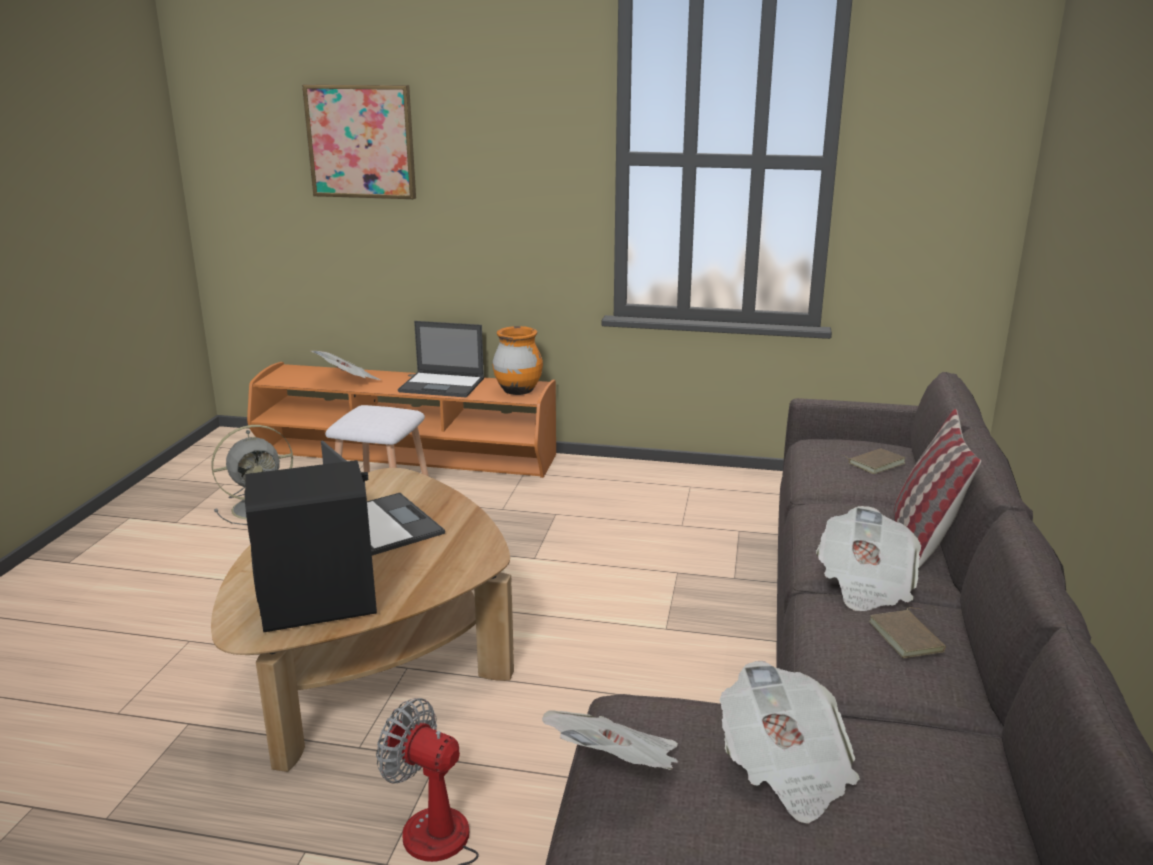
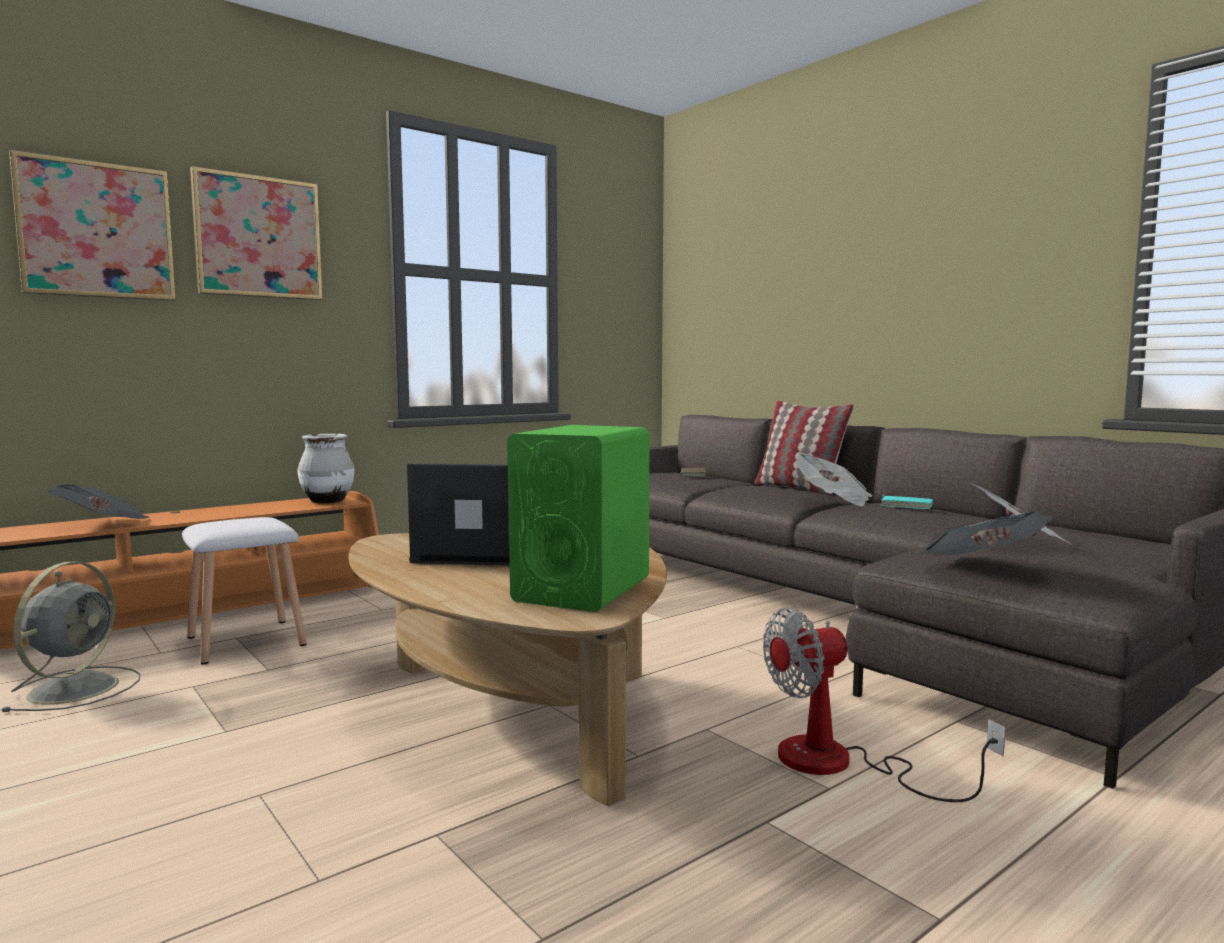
camera: 50 degrees left, 15 degrees down
black speaker [245,460,377,632] -> green speaker [507,425,649,612]
laptop [398,321,484,398] -> none
orange vase [492,326,543,395] -> white vase [298,434,355,504]
brown book [869,607,946,658] -> turquoise book [880,495,933,509]
none -> picture [190,166,323,300]

